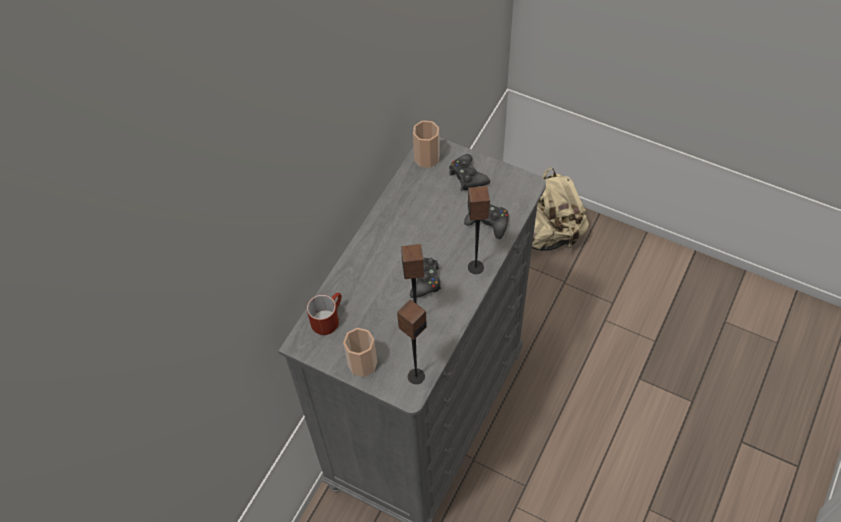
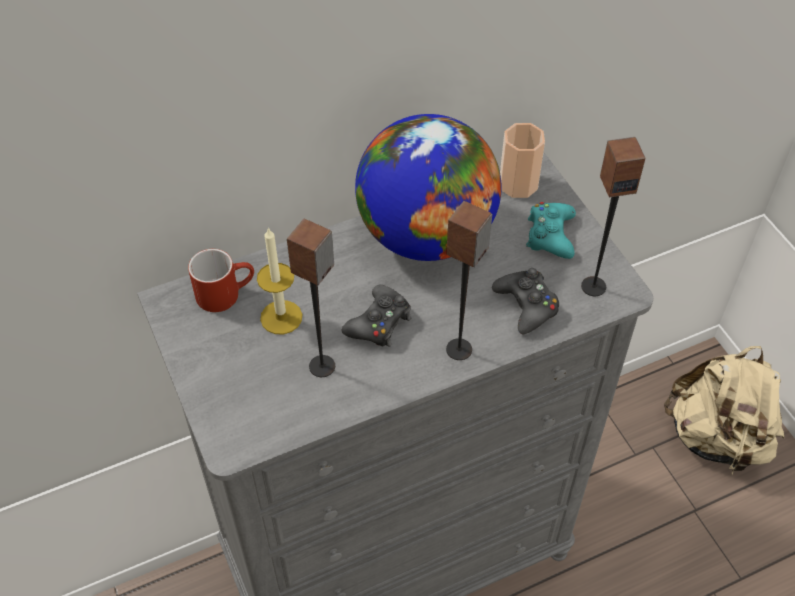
camera: 35 degrees right, 5 degrees down
cup [343,328,377,377] -> none
speaker [397,300,427,384] -> speaker moved to [581,137,645,296]
black game controller [449,154,490,191] -> turquoise game controller [526,202,576,259]
none -> candle [257,228,302,334]
none -> globe [355,114,502,261]

